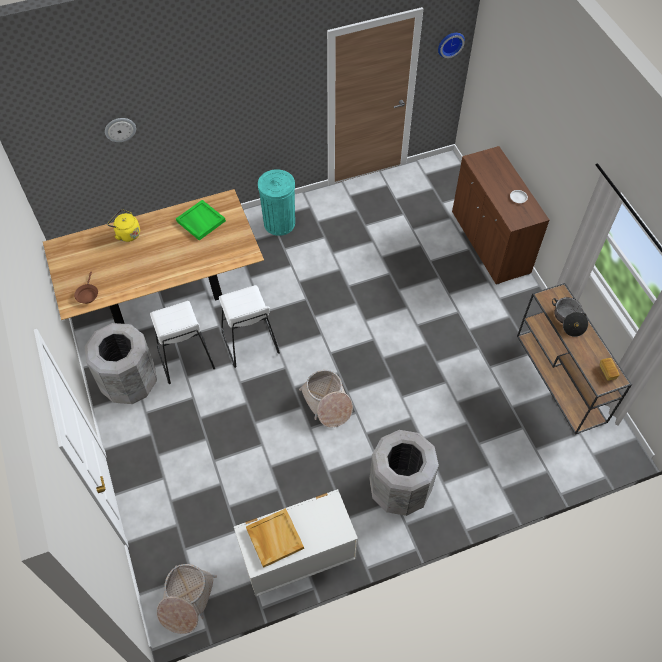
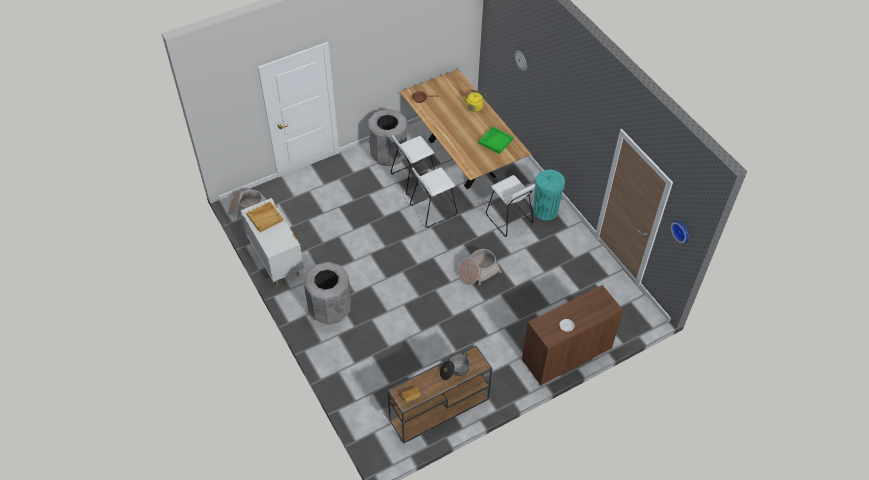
camera: 80 degrees right, 5 degrees down
basket [299,370,353,427] -> basket moved to [458,249,502,285]
none -> white stool [486,175,535,237]

